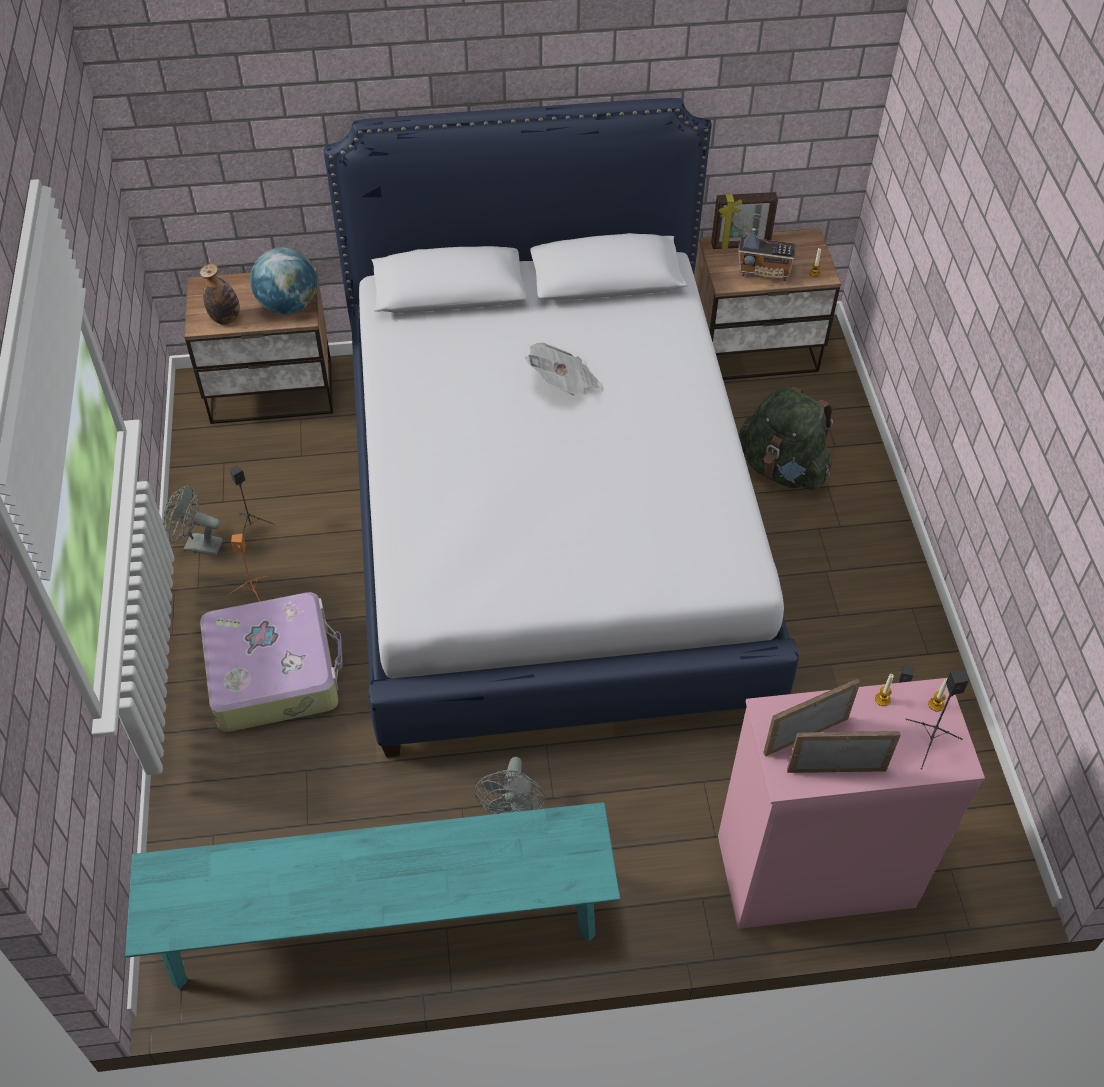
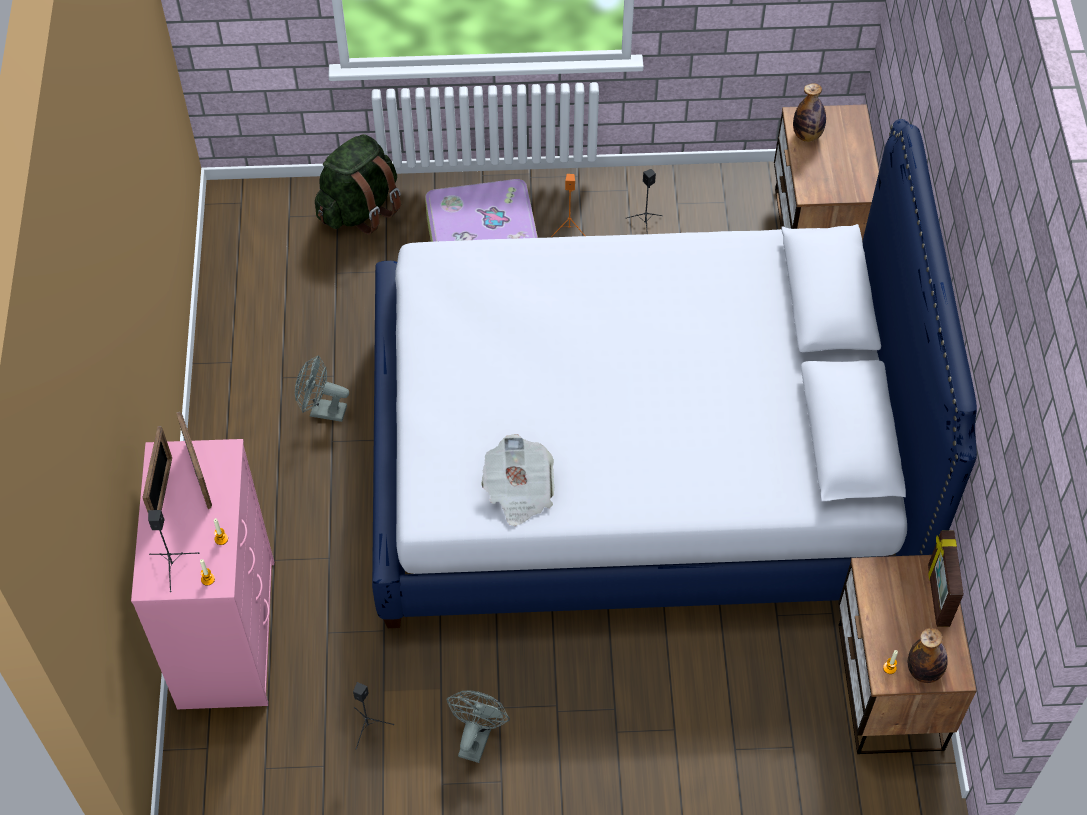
camera: 95 degrees right, 5 degrees up
turquoise bench [125,802,620,990] -> none
grey fan [163,484,223,556] -> grey fan moved to [446,691,510,763]
globe [250,247,317,314] -> none
newspaper [525,343,602,395] -> newspaper moved to [481,434,554,526]
radio [738,214,796,281] -> none
green backpack [739,387,833,490] -> green backpack moved to [315,134,401,235]
none -> bottle [908,628,948,683]

